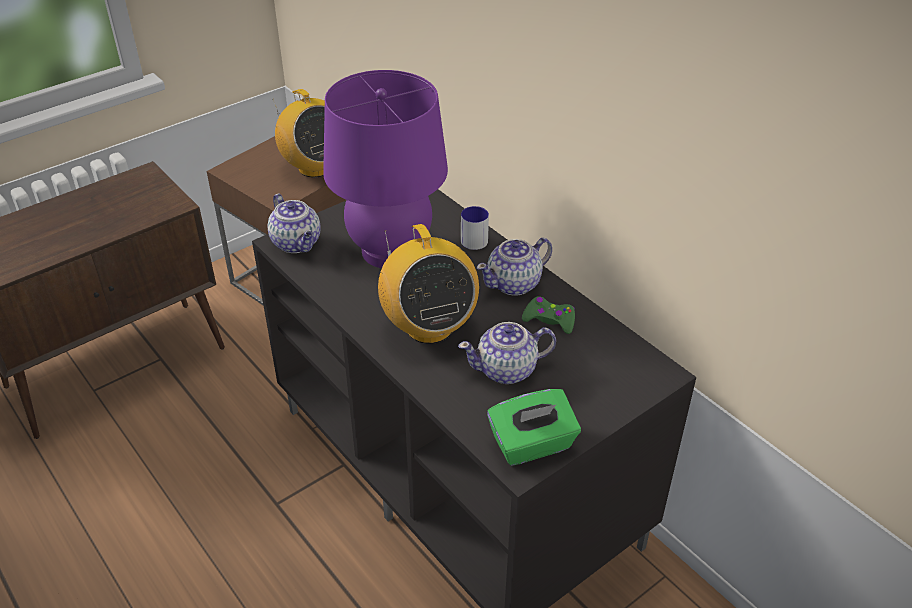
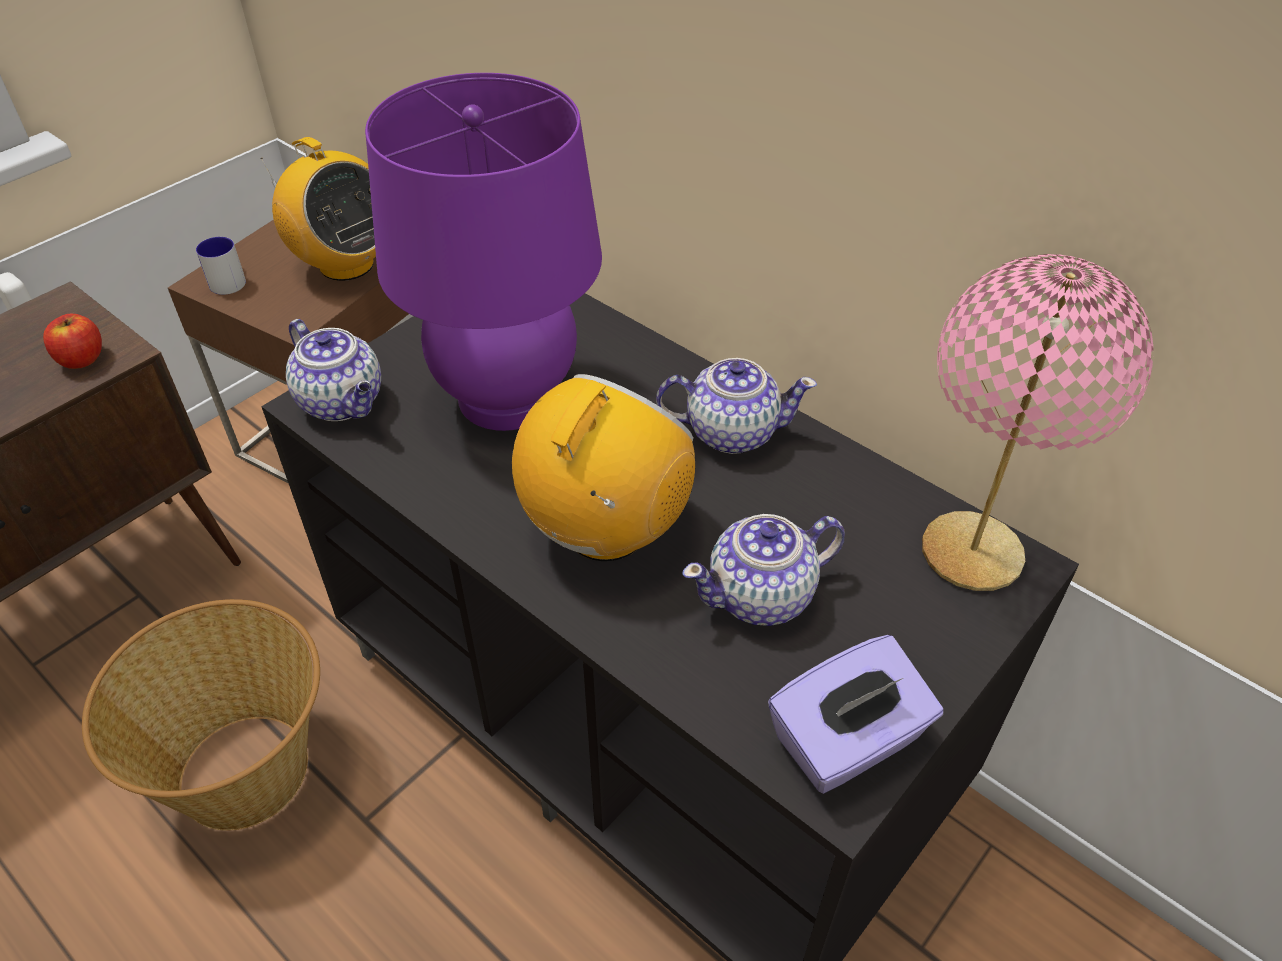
camera: 10 degrees left, 5 degrees up
radio [378,224,479,344] -> radio turned 120 degrees counterclockwise [512,374,695,561]
mug [461,206,489,250] -> mug moved to [196,237,246,295]
teapot [477,238,552,296] -> teapot turned 135 degrees counterclockwise [656,358,817,454]
green tissue box [487,389,581,466] -> purple tissue box [768,635,943,794]
green game controller [522,296,575,334] -> none
none -> apple [43,314,102,369]
none -> basket [82,599,320,831]
none -> pink table lamp [922,254,1153,591]

